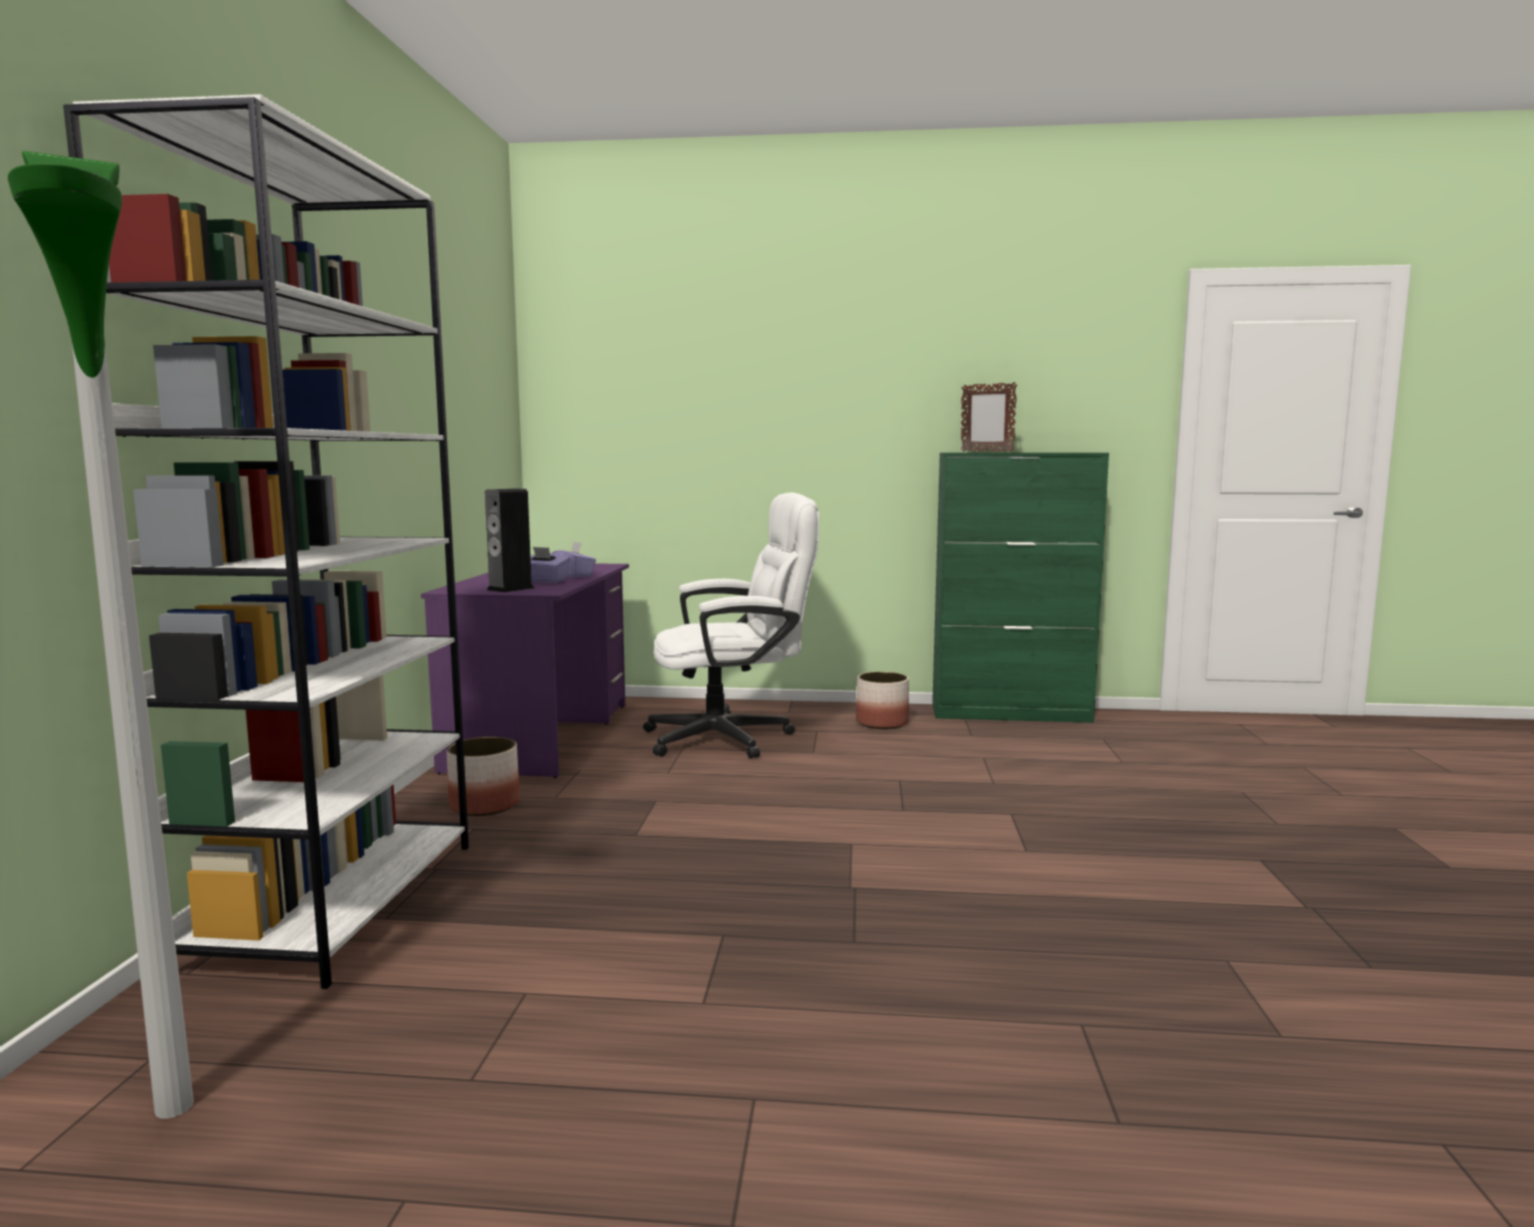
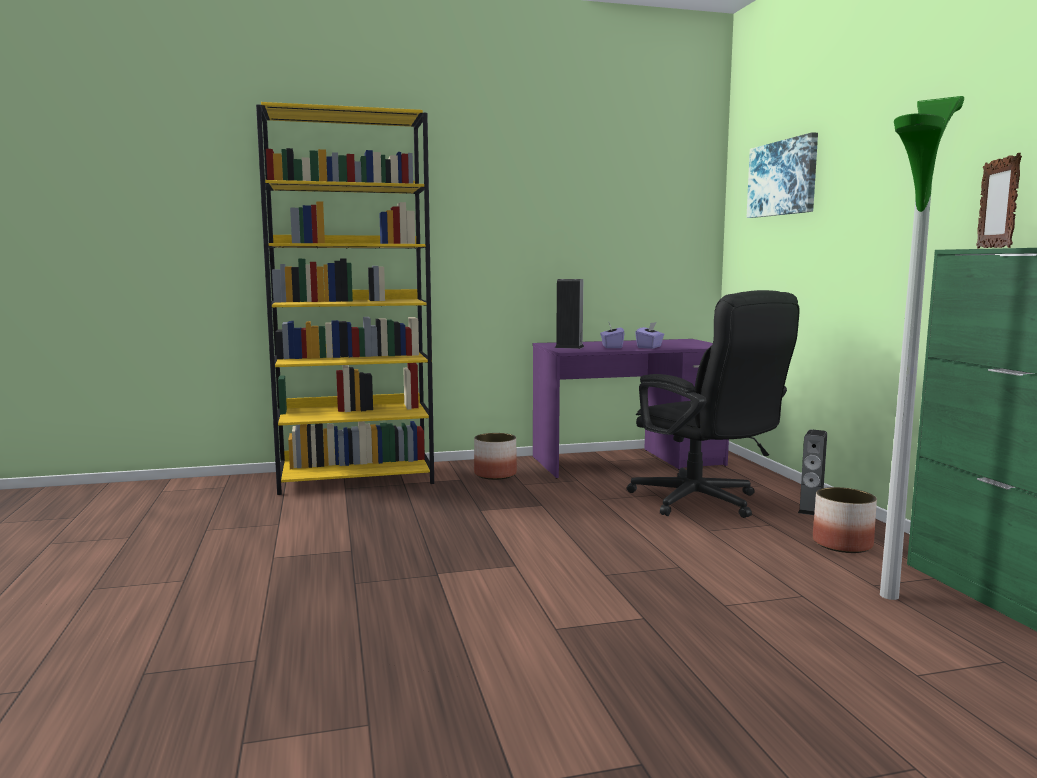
camera: 70 degrees right, 0 degrees up
floor lamp [8,151,194,1119] -> floor lamp moved to [880,96,964,600]
white bookcase [63,94,469,989] -> yellow bookcase [256,102,434,495]
white office chair [643,492,819,759] -> black office chair [627,290,800,518]
none -> picture [747,132,818,218]
none -> speaker [798,429,827,515]

